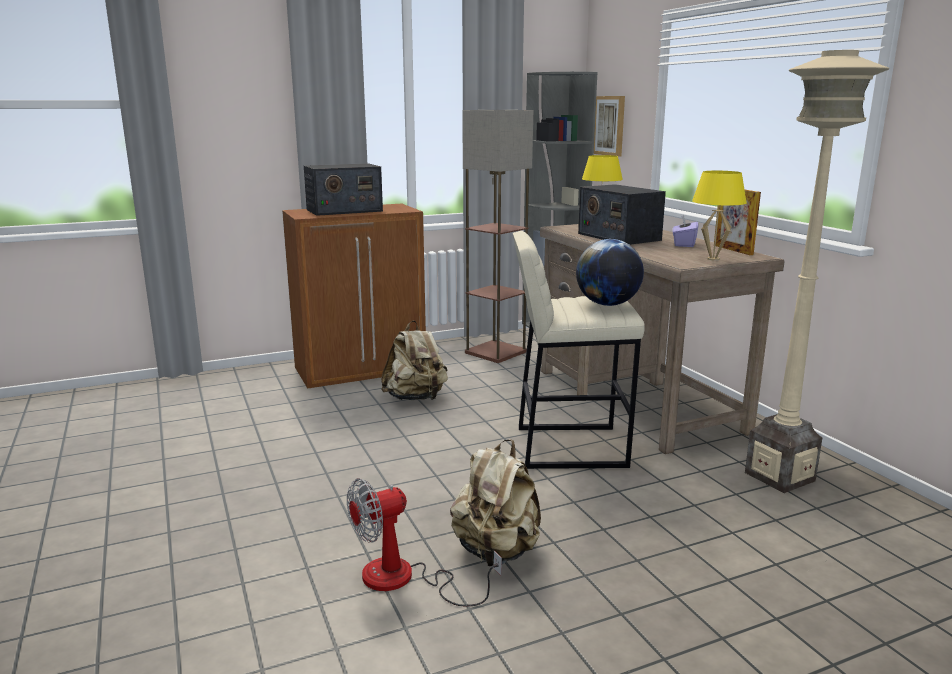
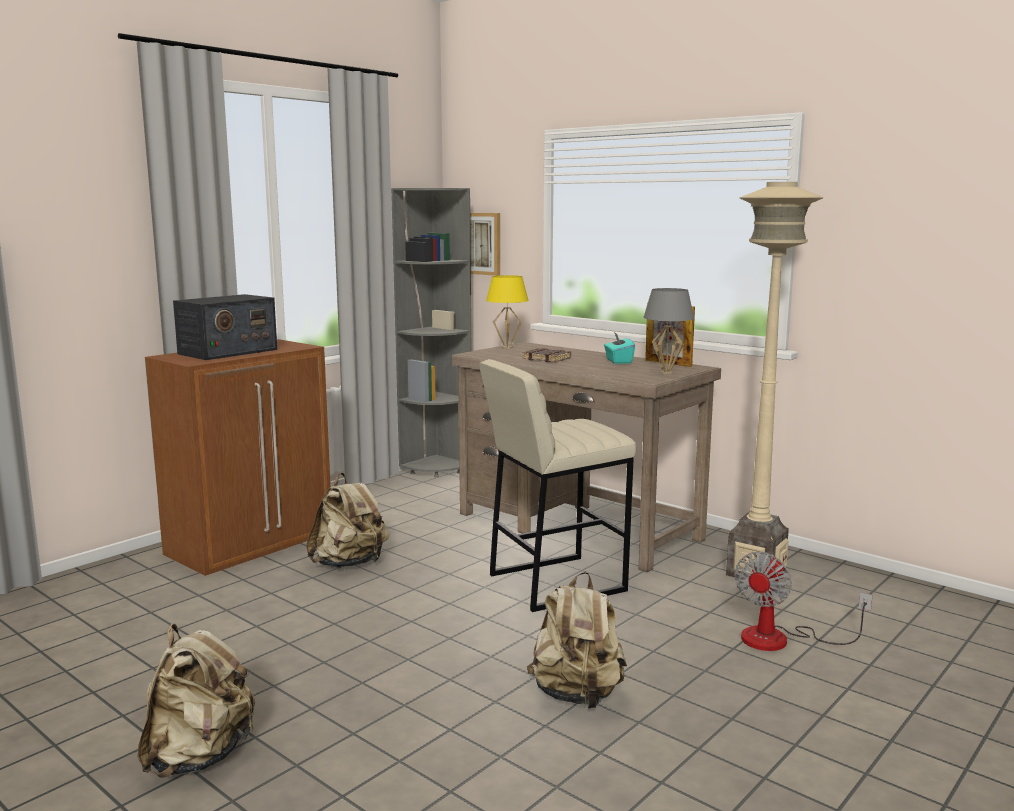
camera: 25 degrees left, 5 degrees down
fan [347,478,502,607] -> fan moved to [734,552,873,651]
floor lamp [462,110,533,363] -> none
globe [576,239,644,306] -> none
radio [578,184,666,245] -> brown book [523,348,571,362]
purple tissue box [672,214,699,247] -> turquoise tissue box [604,332,635,364]
yellow table lamp [692,171,747,261] -> grey table lamp [643,288,694,374]
none -> beige backpack [138,623,255,778]

